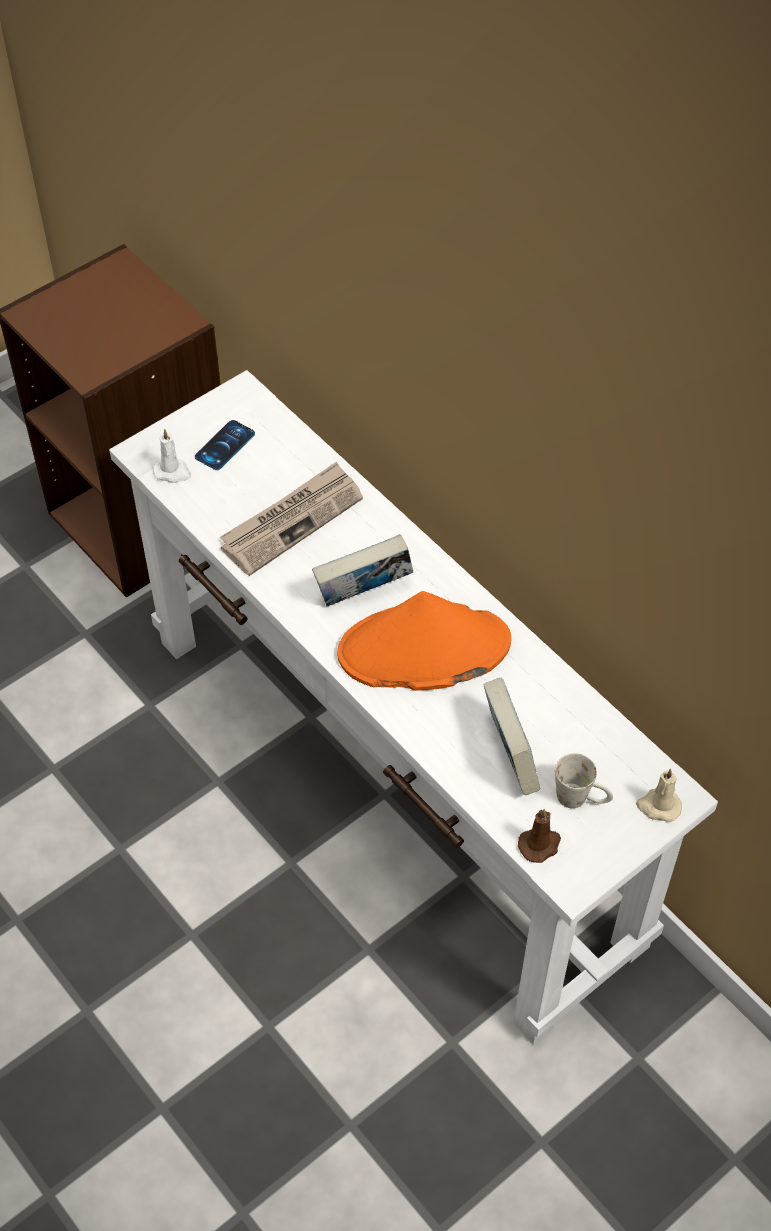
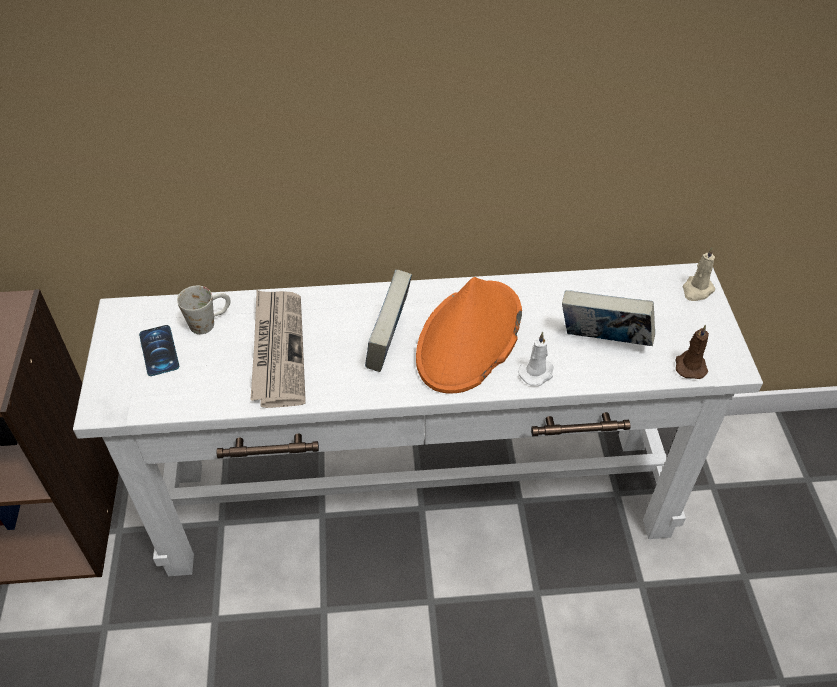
camera: 55 degrees left, 5 degrees down
white candle [153,429,191,483] -> white candle moved to [518,332,554,386]
white mug [555,753,613,808] -> white mug moved to [177,286,231,334]

